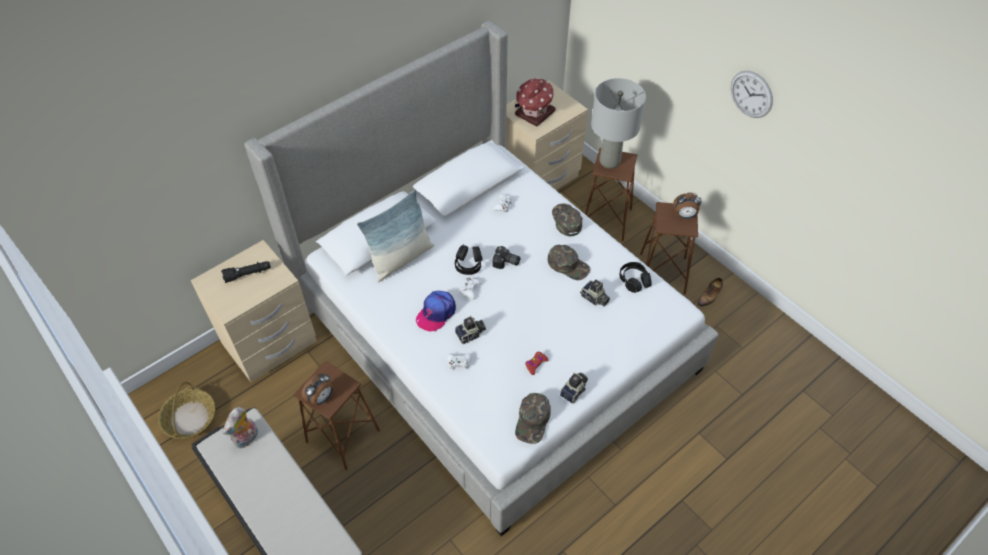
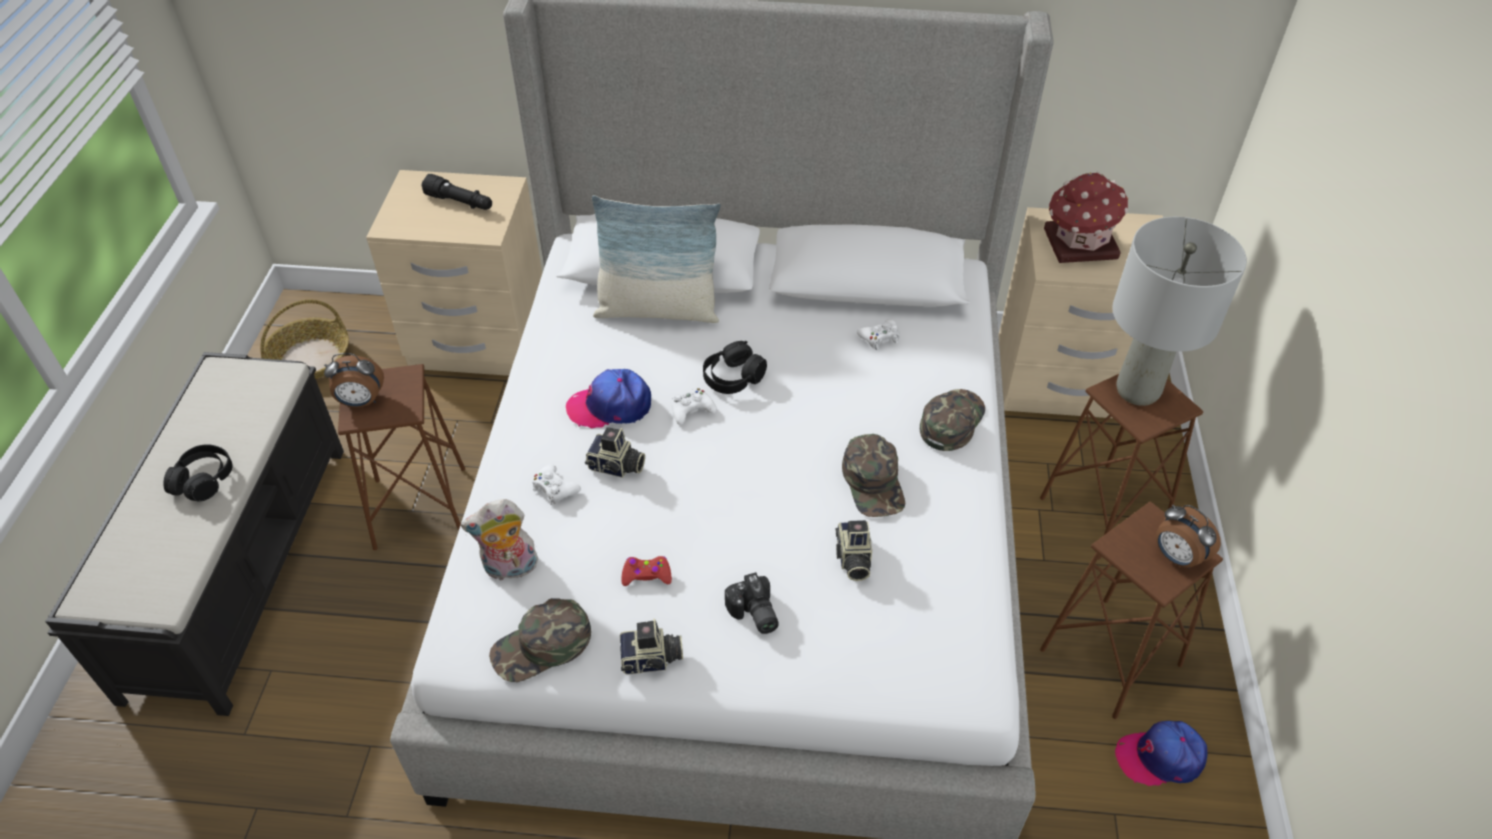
camera: 45 degrees right, 5 degrees down
plush toy [223,407,258,449] -> plush toy moved to [461,499,538,581]
camera [492,246,520,269] -> camera moved to [725,572,779,634]
black headphones [619,262,652,293] -> black headphones moved to [163,444,233,502]
shoe [697,278,723,307] -> cap [1115,721,1207,786]
wall clock [731,71,773,118] -> none

